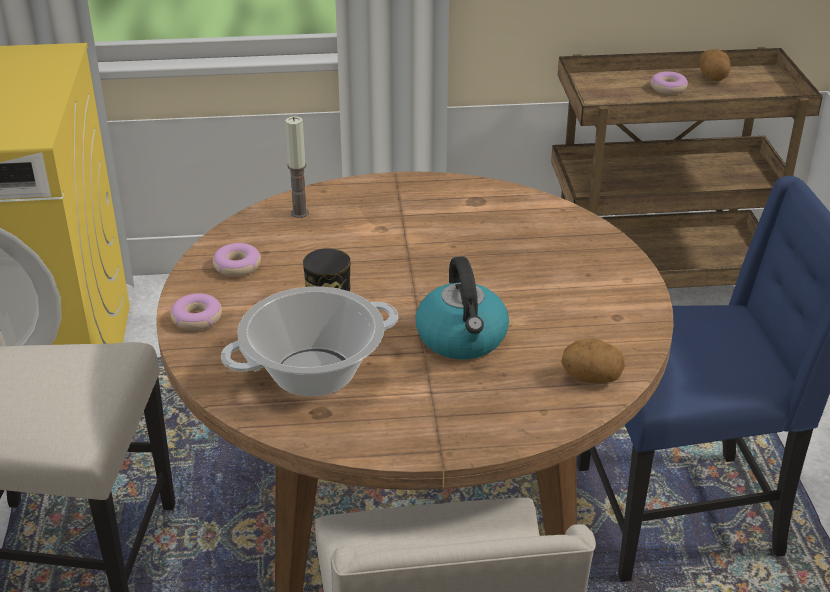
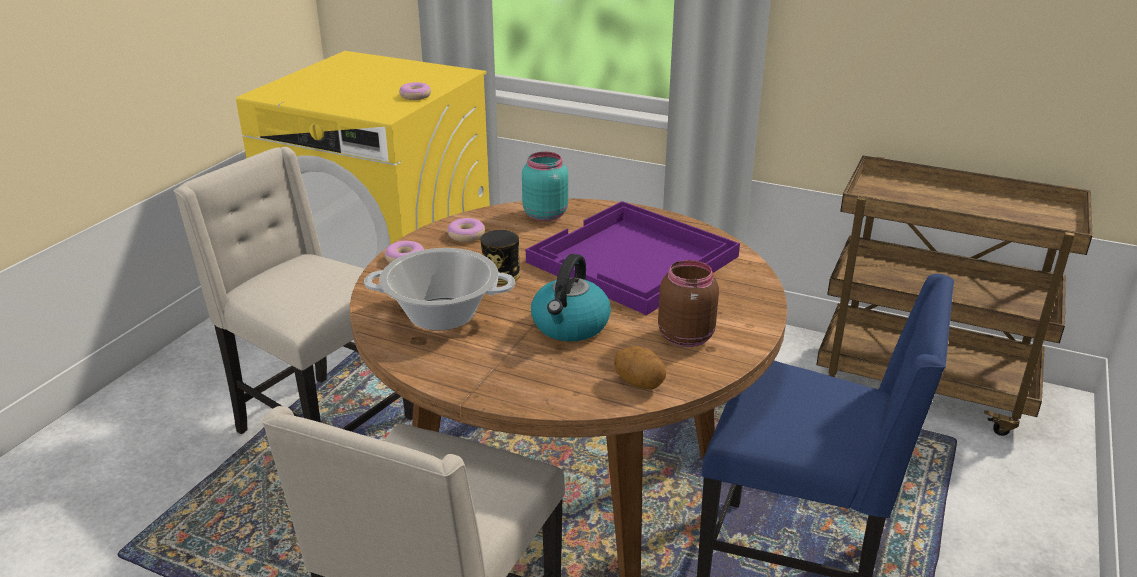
camera: 30 degrees right, 5 degrees down
candle [285,116,309,218] -> turquoise jar [522,152,568,221]
donut [650,71,688,95] -> donut moved to [399,82,431,100]
potato [699,49,730,81] -> none
none -> purple tray [526,201,740,315]
none -> brown jar [658,260,719,347]

